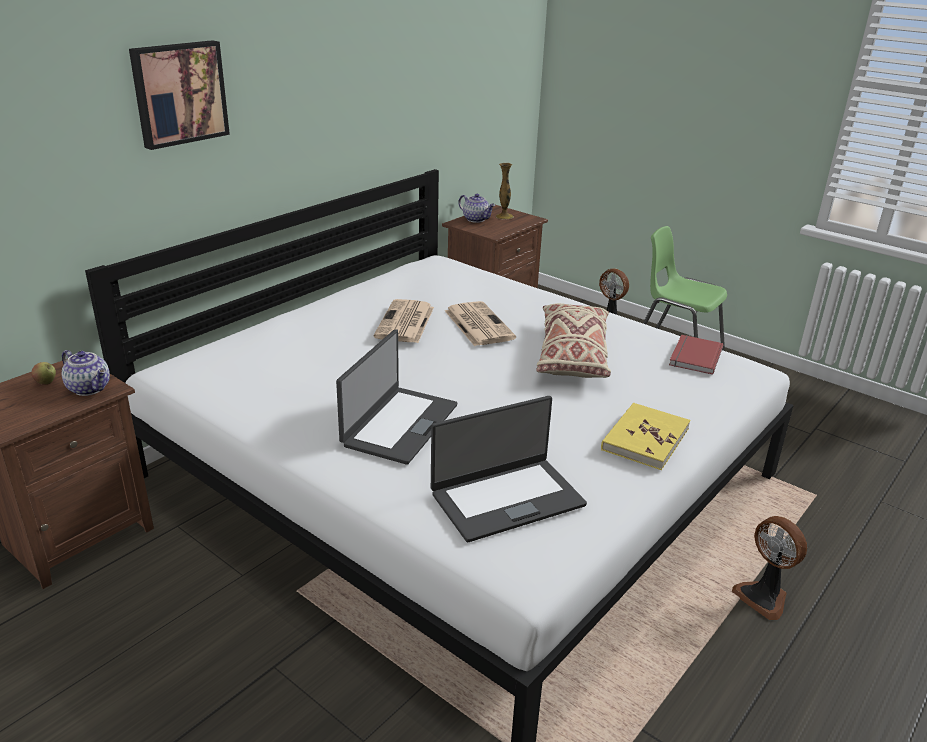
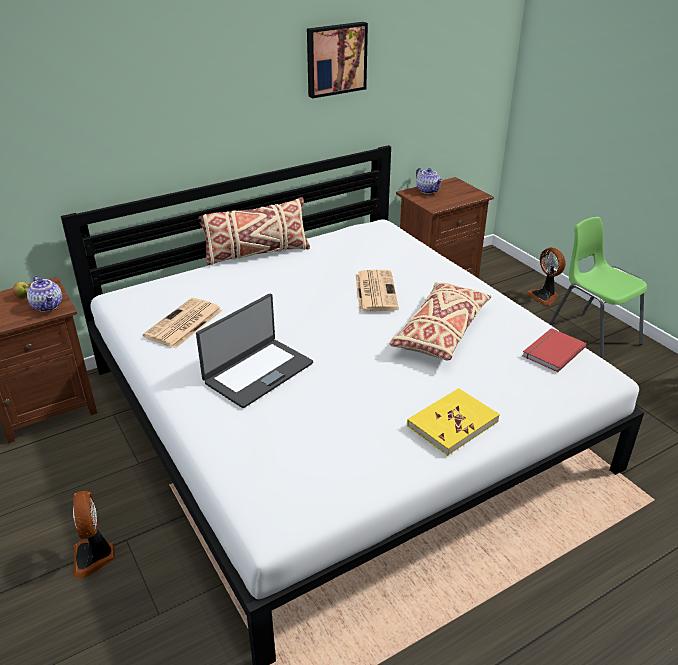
camera: 20 degrees right, 5 degrees up
picture [129,40,230,150] -> picture moved to [307,22,368,99]
newspaper [373,299,434,343] -> newspaper moved to [143,298,223,348]
laptop [431,396,587,542] -> none
vase [495,163,514,219] -> none
fan [732,516,807,620] -> fan moved to [73,491,115,579]
none -> beige pillow [198,197,310,265]

